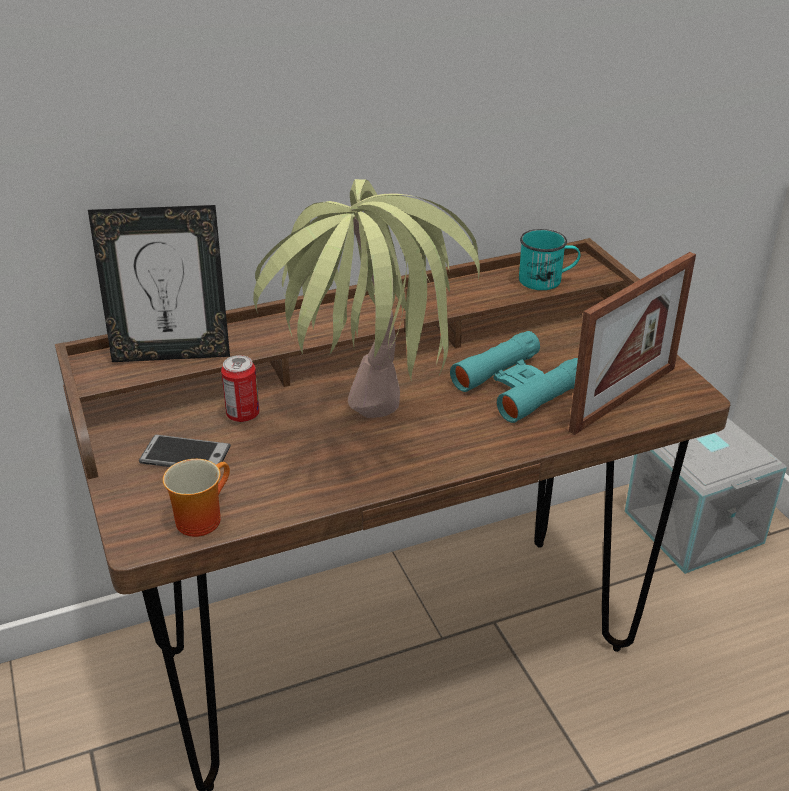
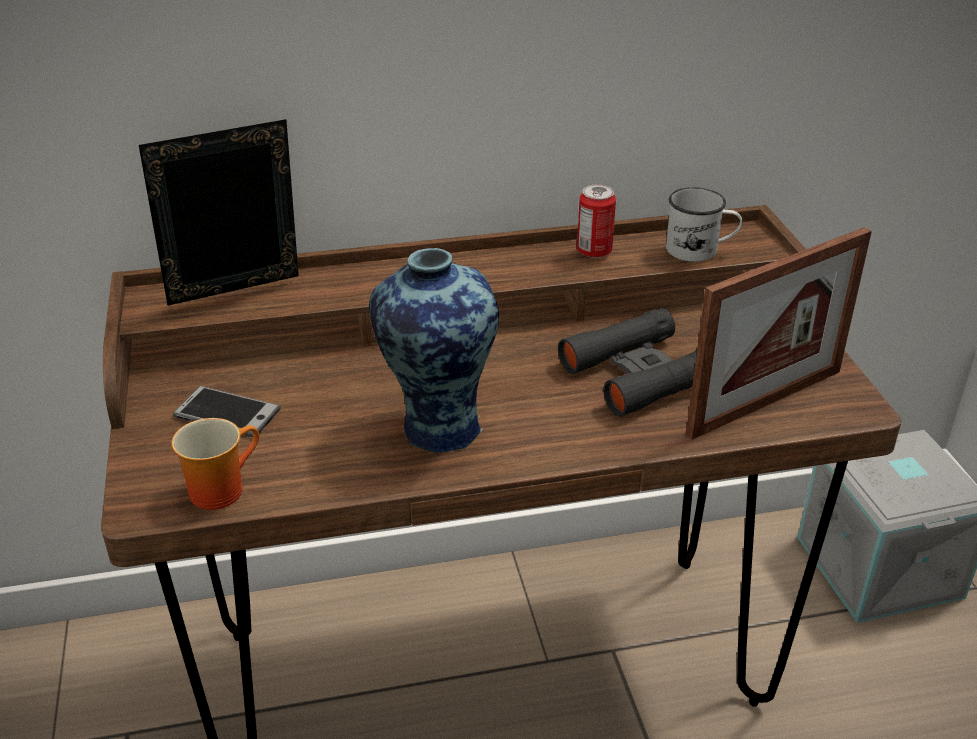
camera: 10 degrees right, 0 degrees up
picture frame [88,205,230,362] -> picture frame turned 150 degrees clockwise [139,119,299,305]
can [221,355,260,422] -> can moved to [577,185,616,258]
potted plant [253,179,480,418] -> vase [369,248,499,453]
turquoise binoculars [450,331,578,423] -> black binoculars [558,308,697,417]
turquoise mug [519,229,581,290] -> white mug [666,187,742,262]

